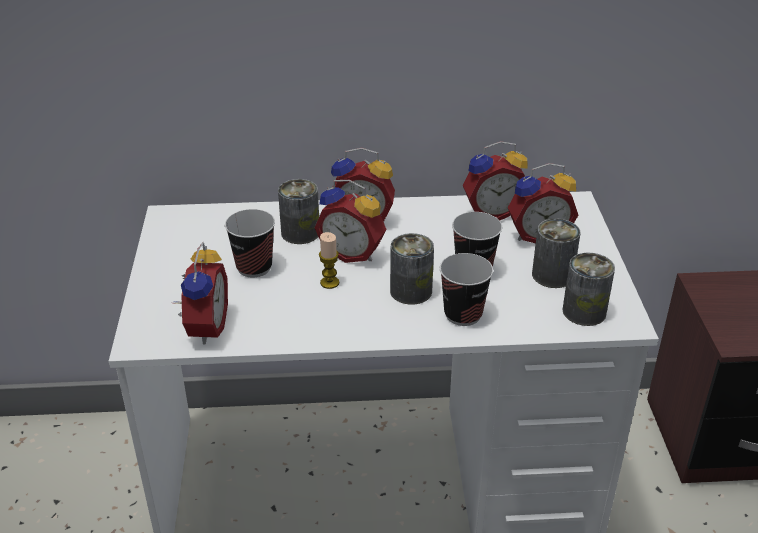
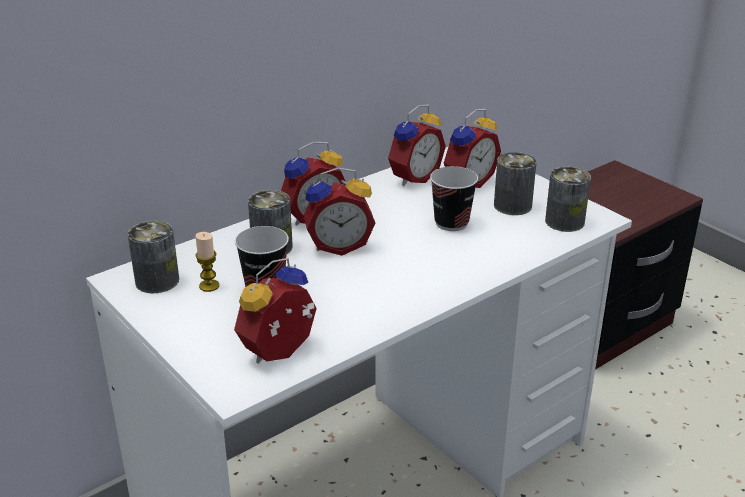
camera: 35 degrees left, 5 degrees down
alarm clock [174,242,228,345] -> alarm clock turned 105 degrees counterclockwise [234,258,317,363]
candle [319,232,339,289] -> candle moved to [195,232,219,292]
can [390,233,434,305] -> can moved to [127,221,179,293]
cup [440,253,493,326] -> none

